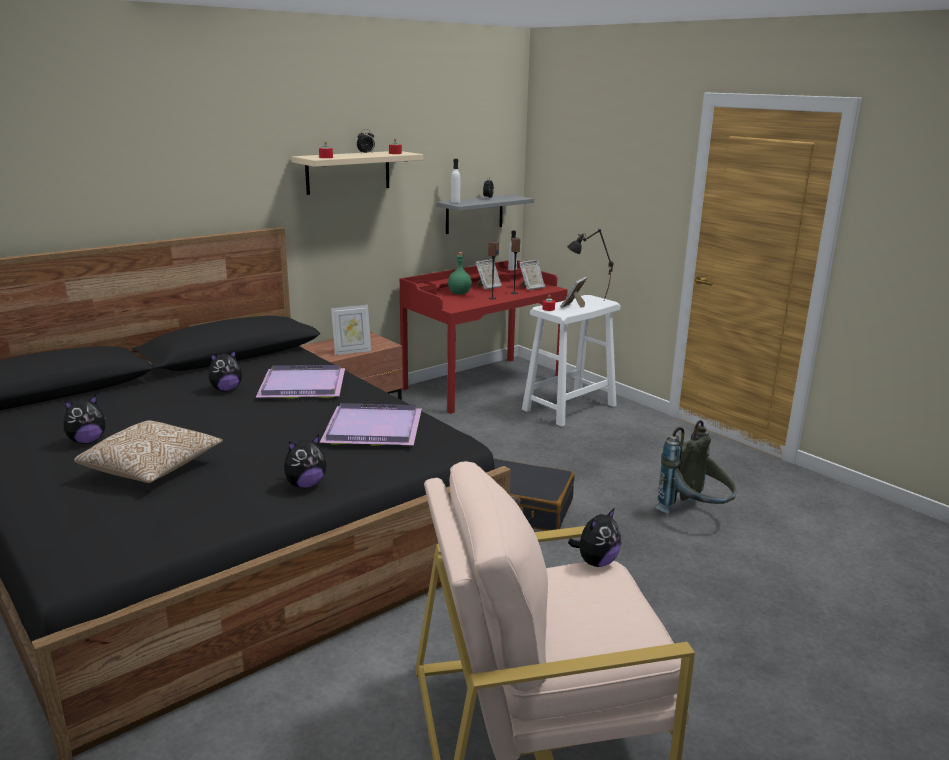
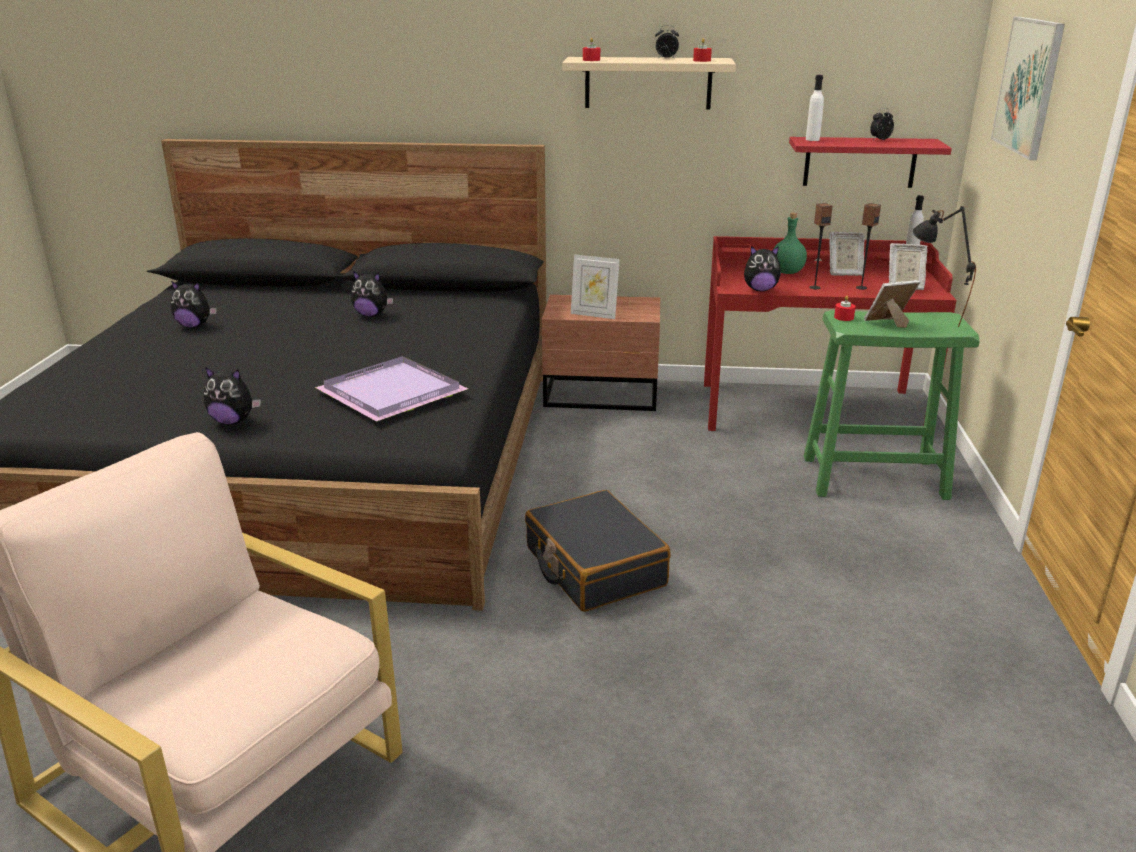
camera: 45 degrees right, 5 degrees up
pillow [74,420,223,483] -> none
purple tray [255,365,345,399] -> none
grey shelf [436,194,534,234] -> red shelf [789,137,952,188]
white stool [522,295,620,427] -> green stool [804,310,980,500]
plush toy [568,508,621,567] -> plush toy moved to [744,246,782,291]
grey backpack [654,420,736,514] -> none
none -> picture [991,17,1065,160]

